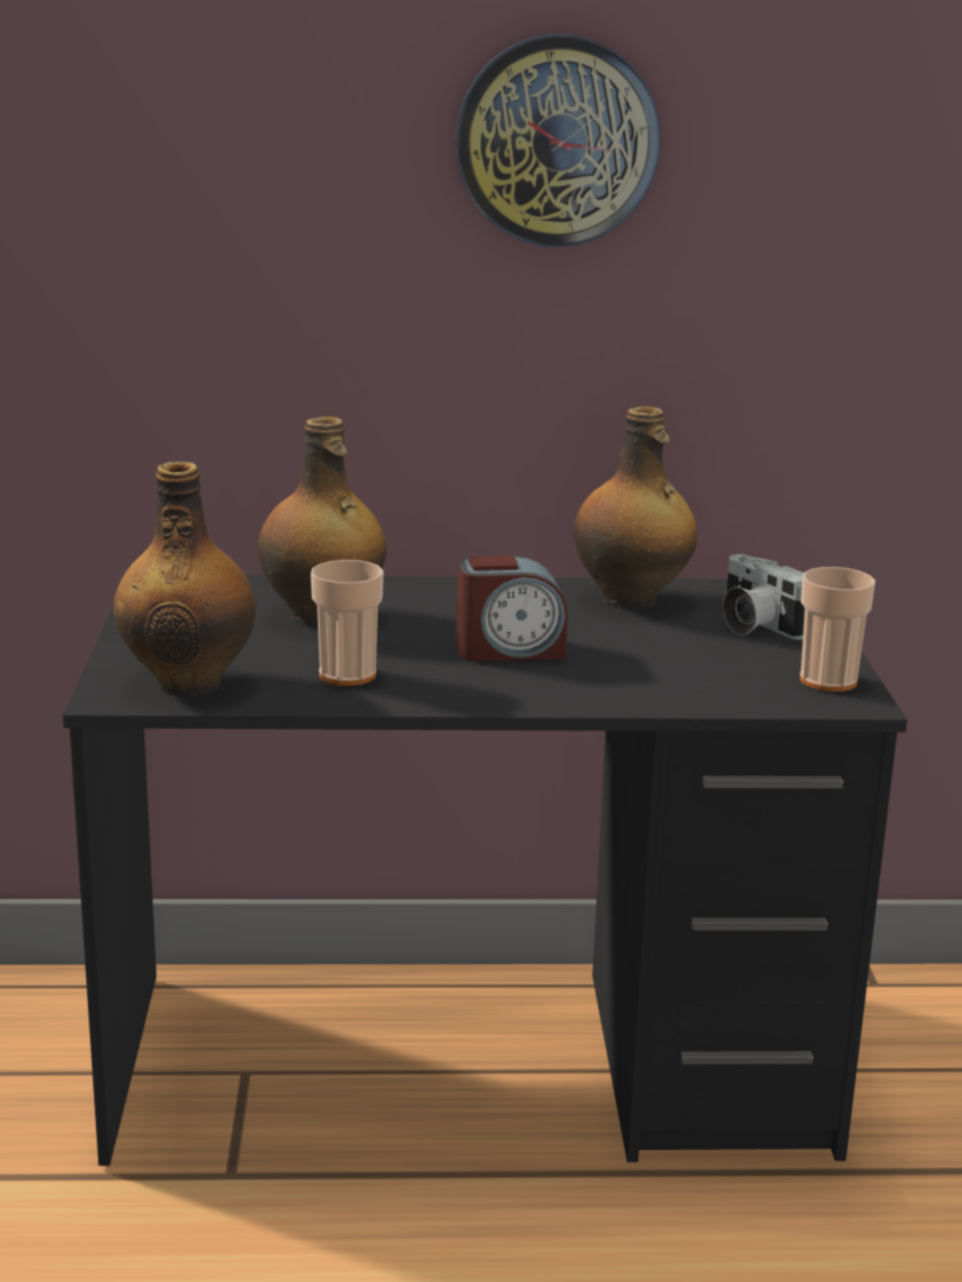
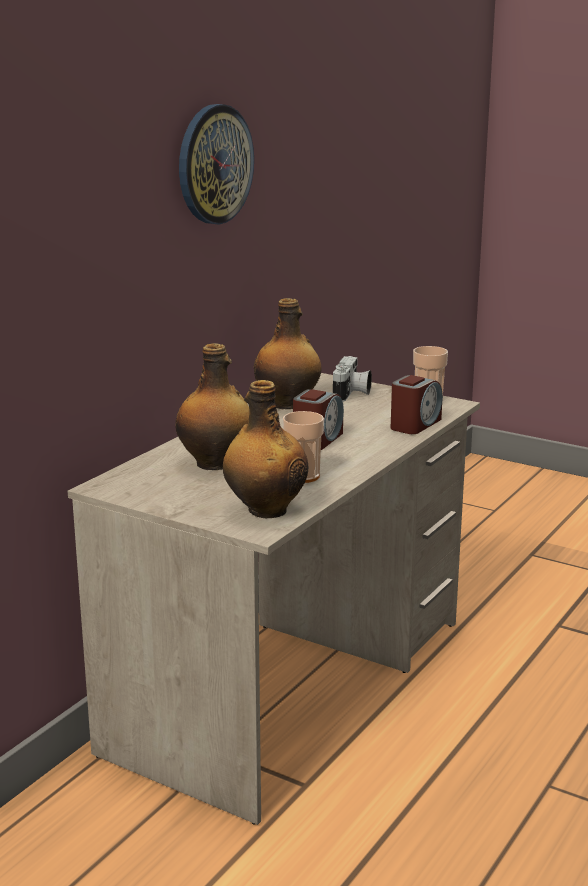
camera: 55 degrees left, 0 degrees up
black desk [63,575,907,1166] -> beige desk [67,373,480,825]
camera [723,554,805,640] -> camera turned 75 degrees counterclockwise [333,356,372,402]
none -> alarm clock [391,375,443,434]

